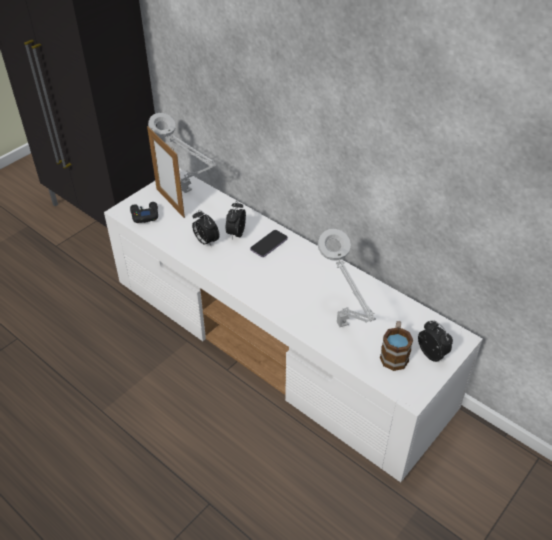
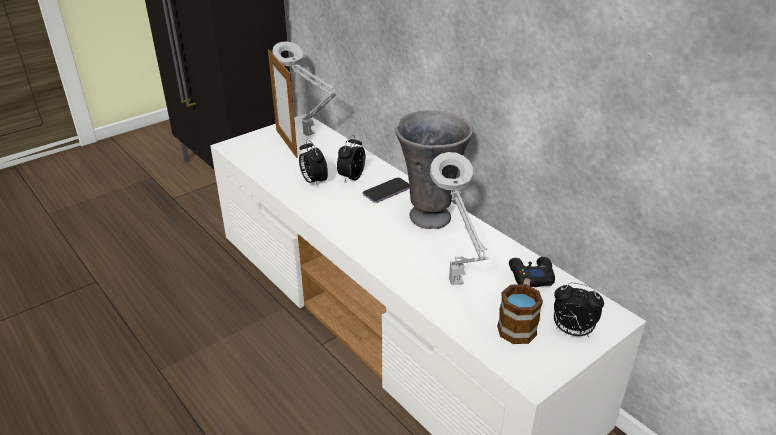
camera: 10 degrees right, 10 degrees down
black game controller [130,202,158,223] -> black game controller moved to [509,257,555,287]
alarm clock [418,321,453,362] -> alarm clock turned 135 degrees clockwise [554,283,604,337]
none -> grey vase [395,110,473,229]

